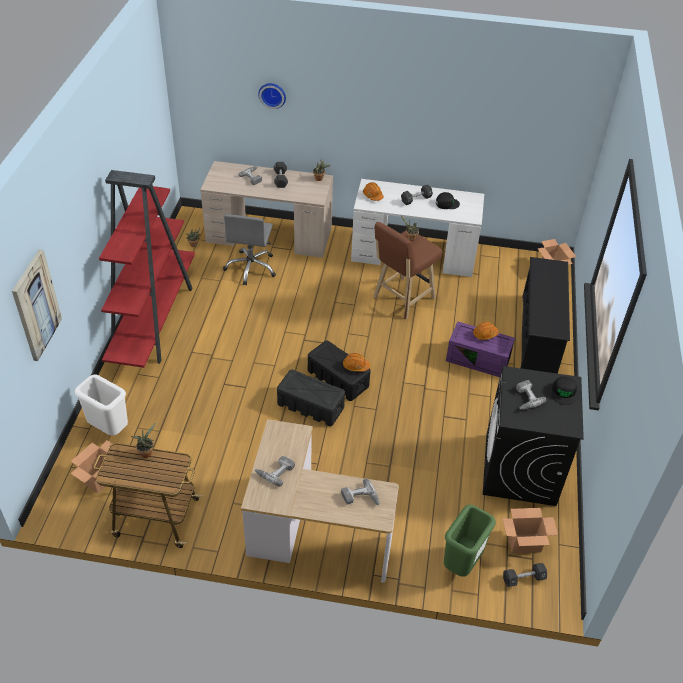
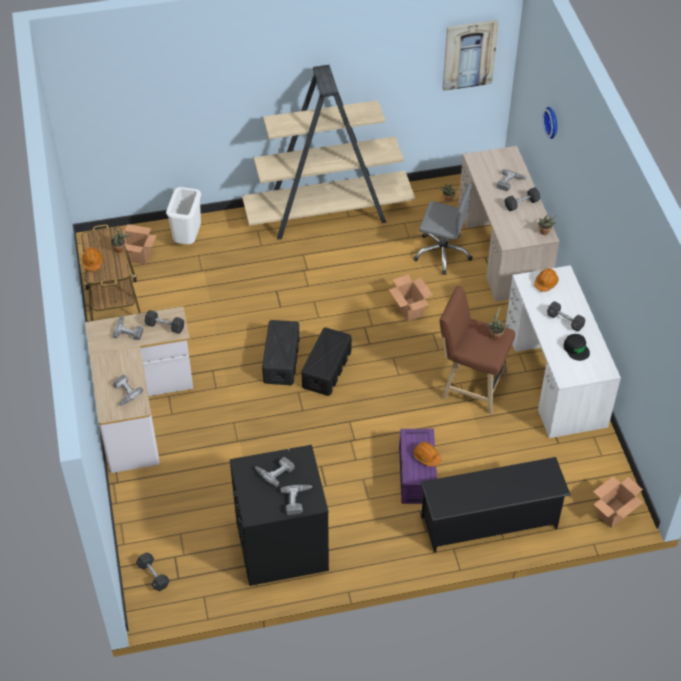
camera: 70 degrees right, 5 degrees up
picture [12,249,62,361] -> picture moved to [442,20,499,91]
red bookcase [99,170,195,368] -> beige bookcase [242,65,415,240]
grey office chair [223,214,276,285] -> grey office chair turned 150 degrees counterclockwise [413,184,473,275]
orange hard hat [343,353,370,372] -> orange hard hat moved to [82,247,103,271]
green trash can [444,505,496,577] -> none
cardboard box [503,508,558,554] -> cardboard box moved to [389,274,433,322]
black cap [552,376,577,405] -> power drill [280,485,313,515]
none -> black dumbbell [145,310,184,334]

